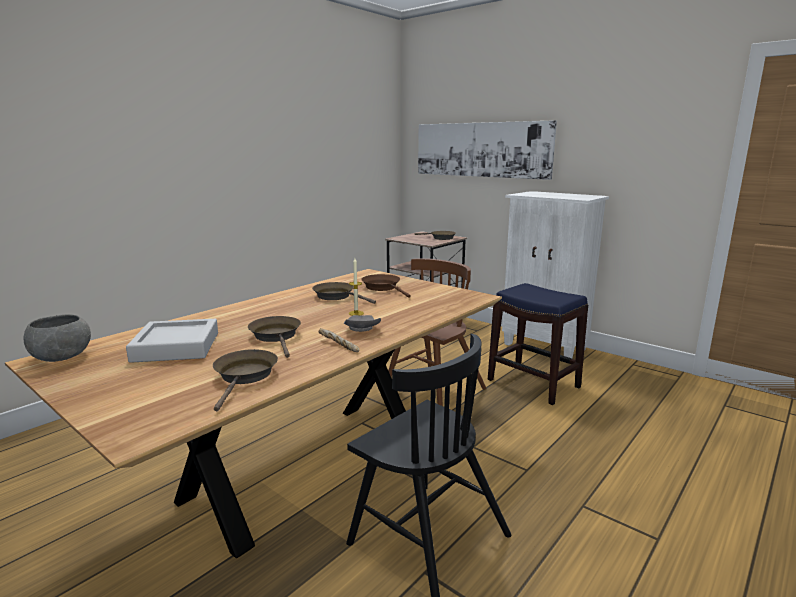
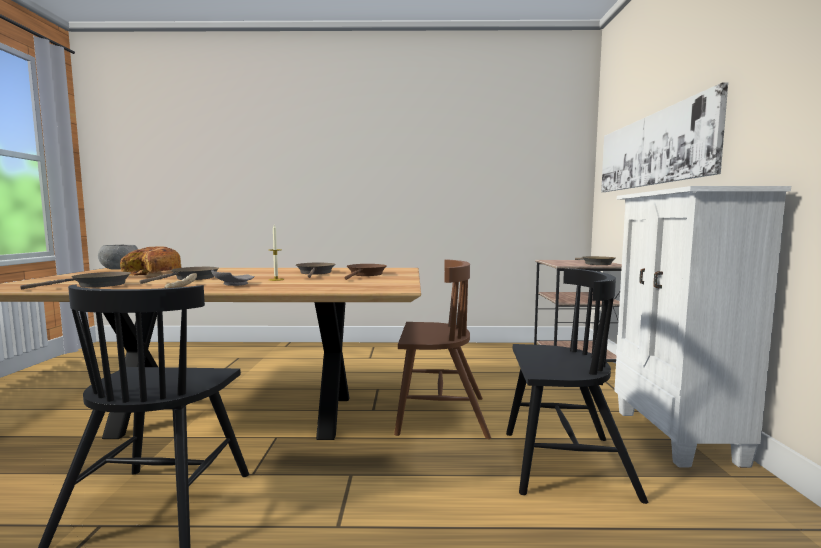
camera: 50 degrees right, 10 degrees down
grey tray [126,319,218,363] -> bread [120,246,182,276]
stool [488,283,588,405] -> black chair [506,268,648,504]

